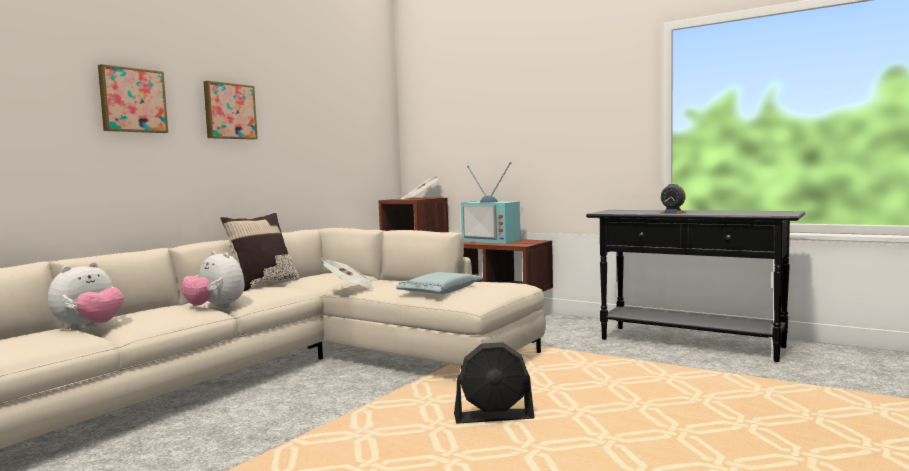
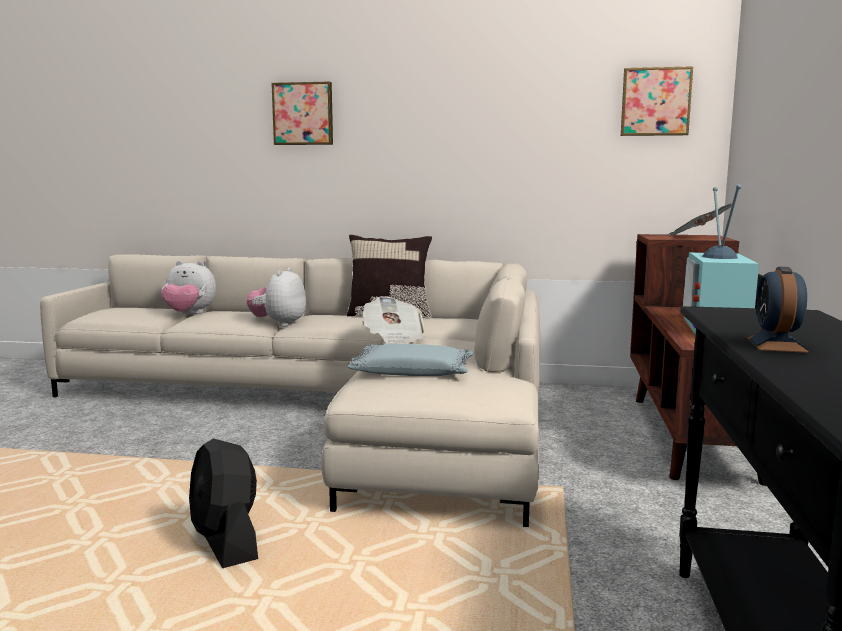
camera: 65 degrees right, 5 degrees up
picture [203,81,258,140] -> picture moved to [621,66,693,136]

